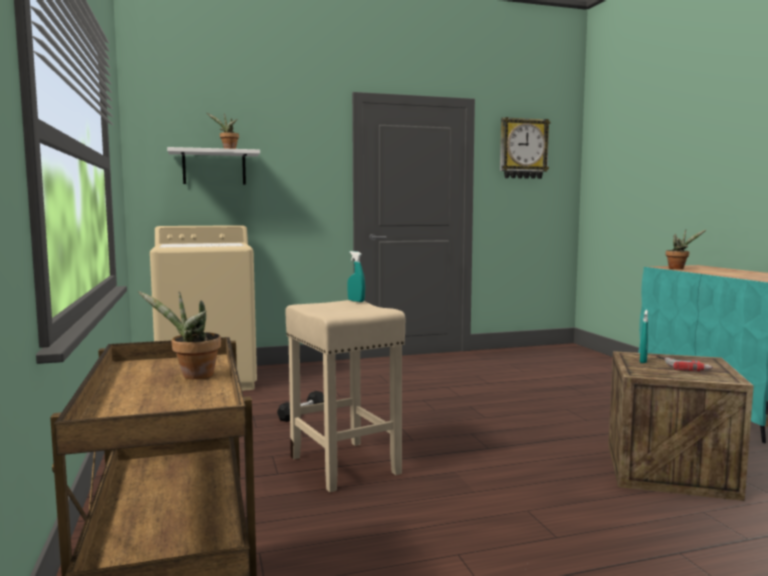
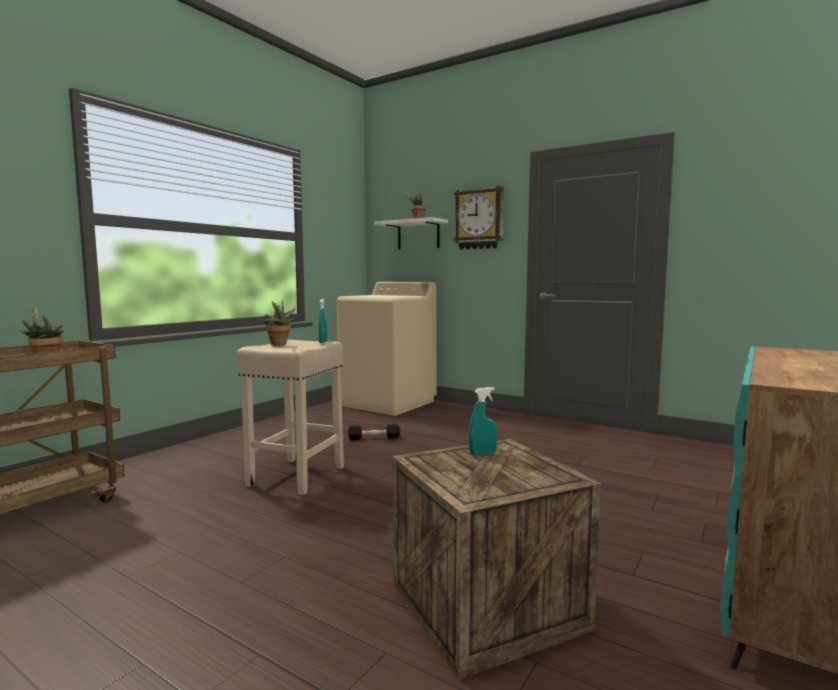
camera: 50 degrees right, 0 degrees up
wall clock [500,117,550,179] -> wall clock moved to [454,186,504,250]
power drill [657,356,713,371] -> none
potted plant [666,229,707,269] -> potted plant moved to [263,300,296,346]

